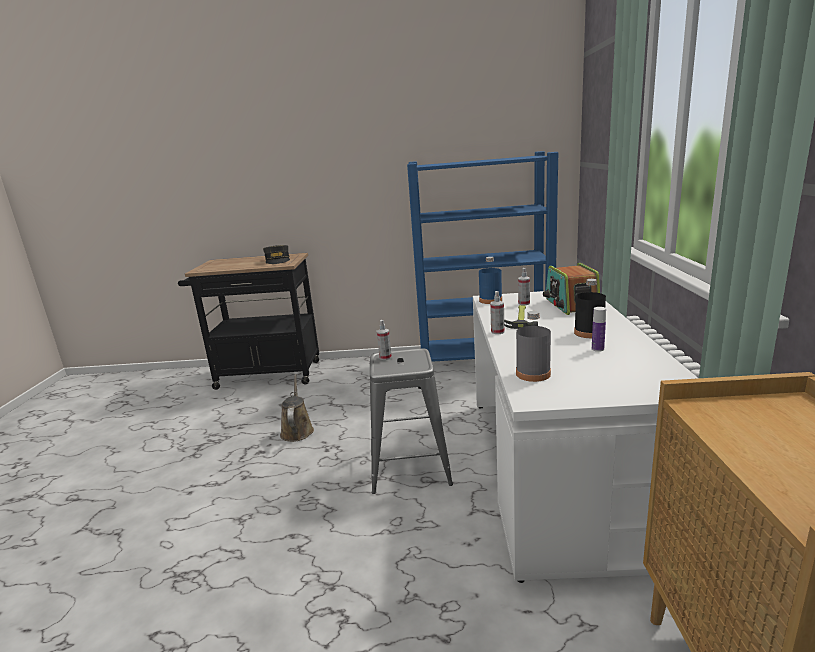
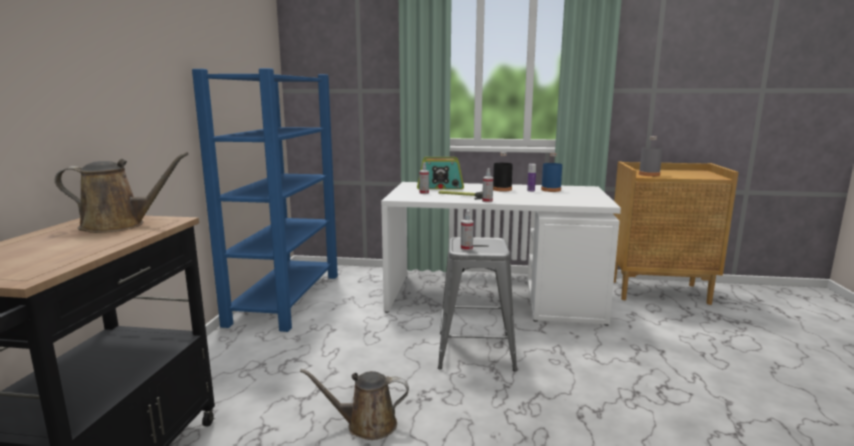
camera: 85 degrees left, 5 degrees down
grey cap [263,245,290,264] -> brown watering can [55,152,188,233]
blue bottle [479,257,502,304] -> blue bottle moved to [541,152,562,192]
grey bottle [516,311,551,382] -> grey bottle moved to [639,136,663,176]

